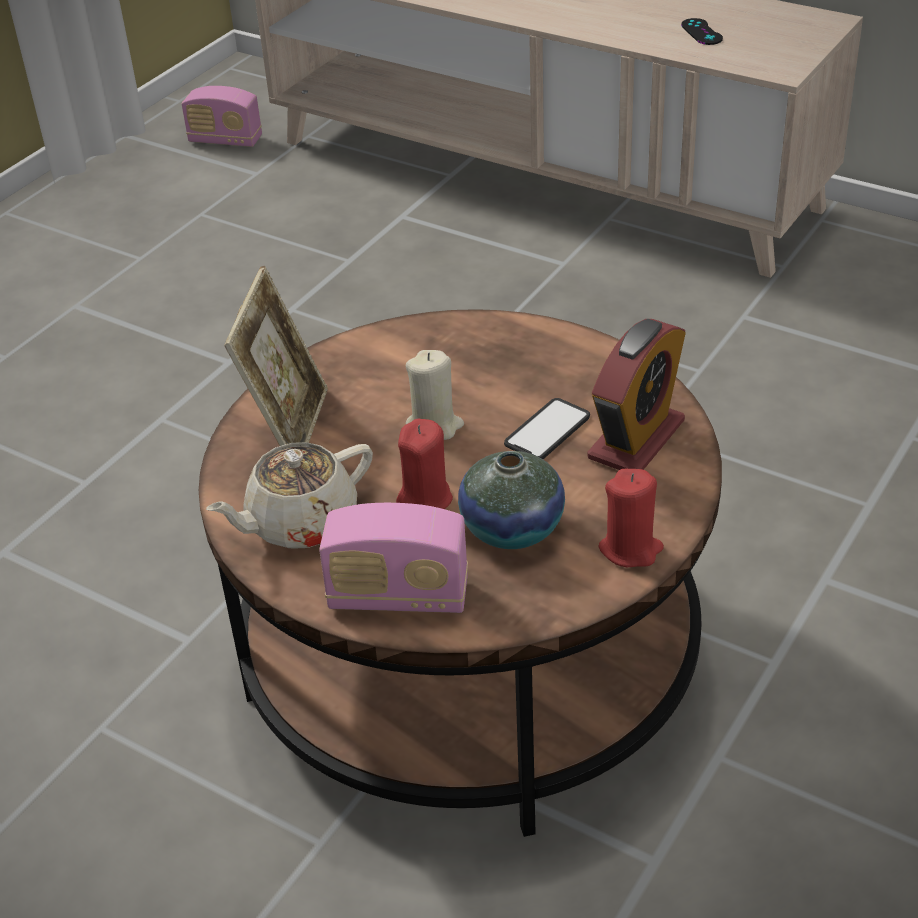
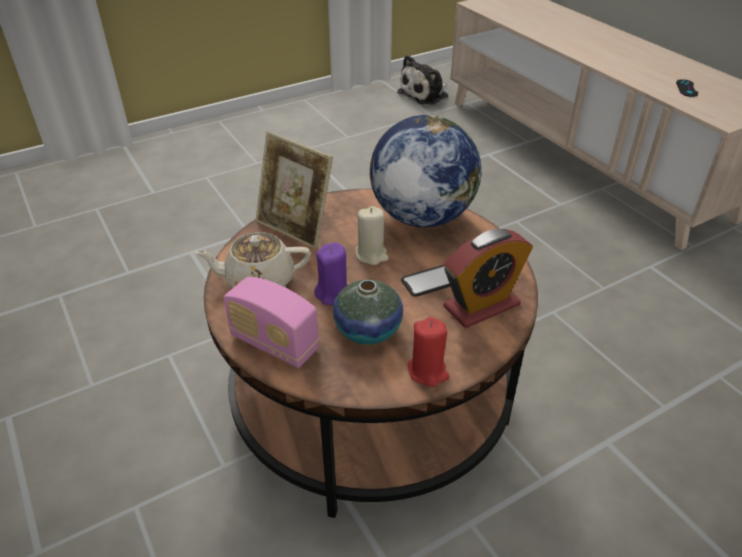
camera: 25 degrees right, 0 degrees up
radio [182,86,262,147] -> plush toy [397,55,448,105]
picture frame [224,266,328,446] -> picture frame turned 90 degrees clockwise [255,131,333,249]
red candle [396,419,453,509] -> purple candle [314,242,348,305]
none -> globe [370,115,481,227]

